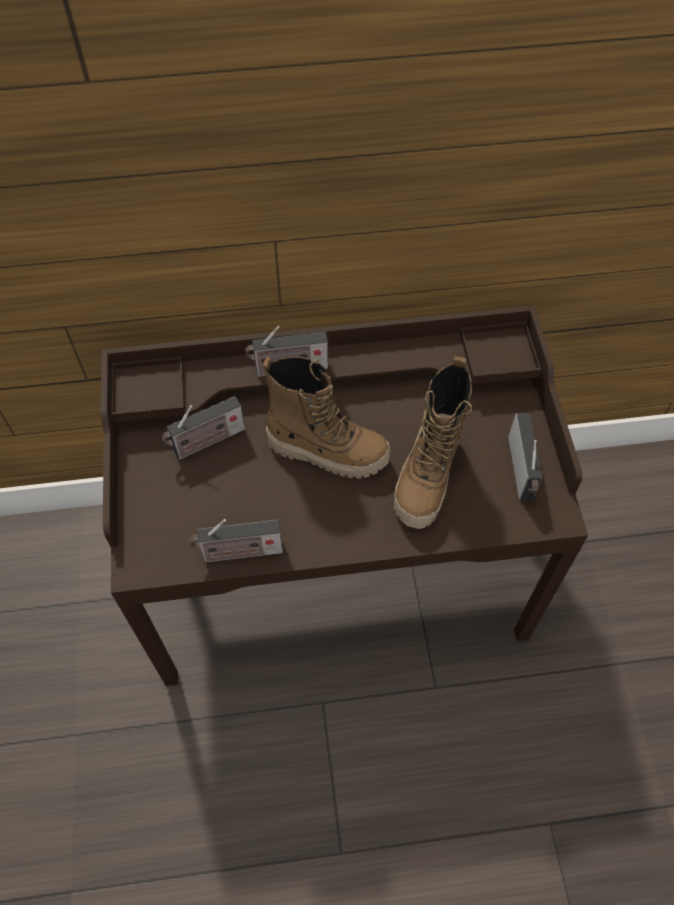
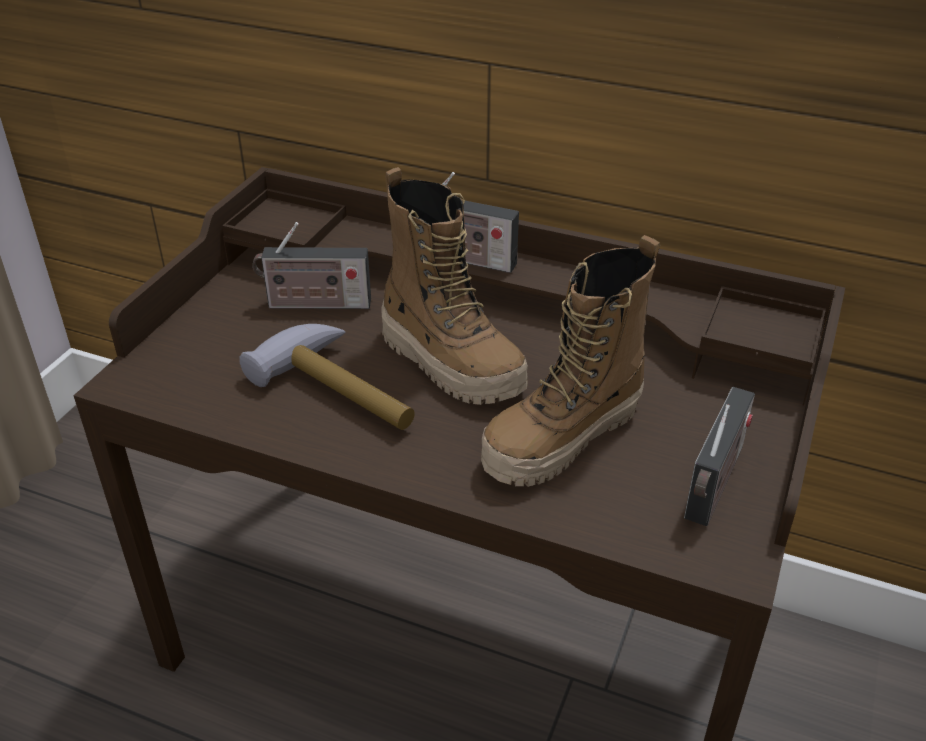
camera: 30 degrees right, 20 degrees down
radio [190,519,283,563] -> none
none -> hammer [239,324,415,430]

